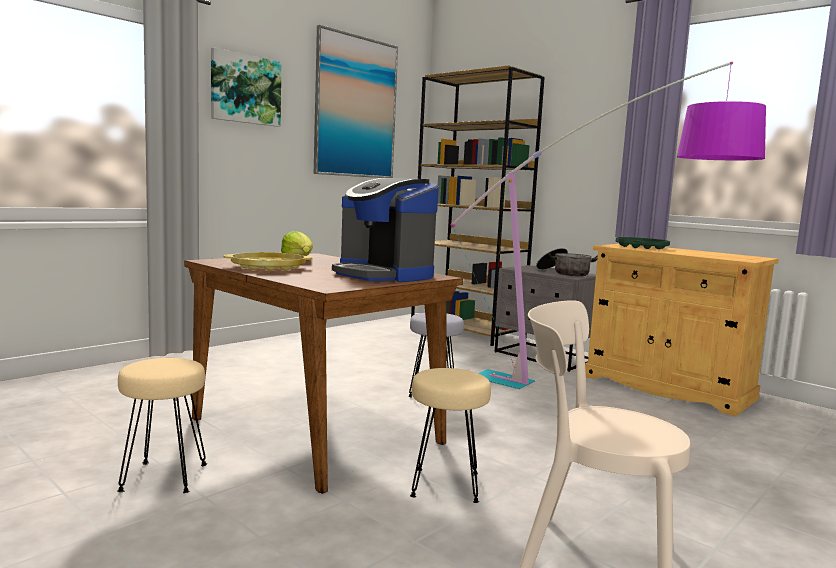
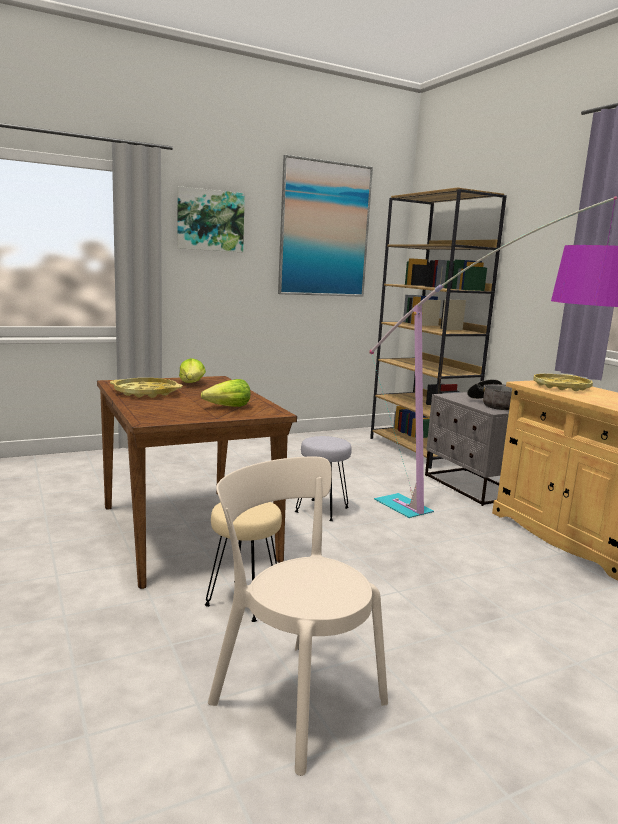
camera: 20 degrees right, 5 degrees up
beige stool [117,358,207,493] -> none
coffee machine [332,178,439,282] -> lettuce [201,379,250,407]
green tray [616,237,670,249] -> yellow tray [533,374,593,391]

